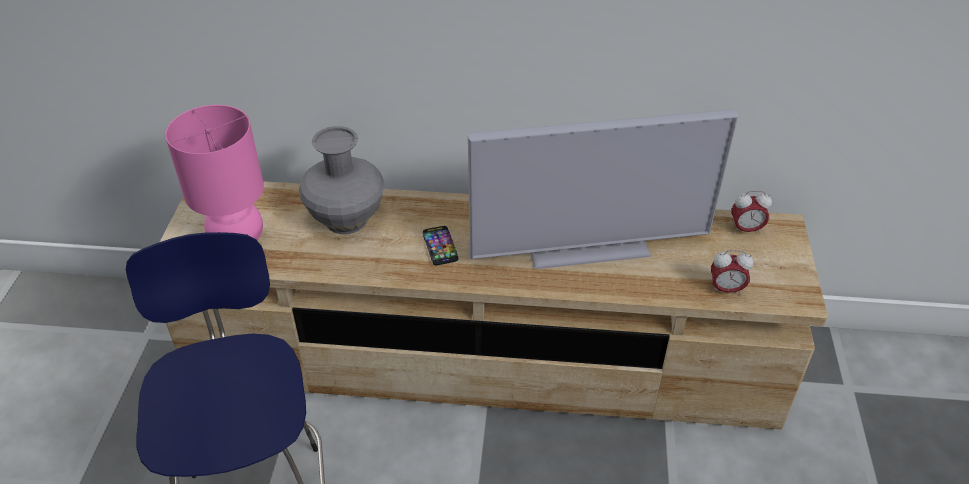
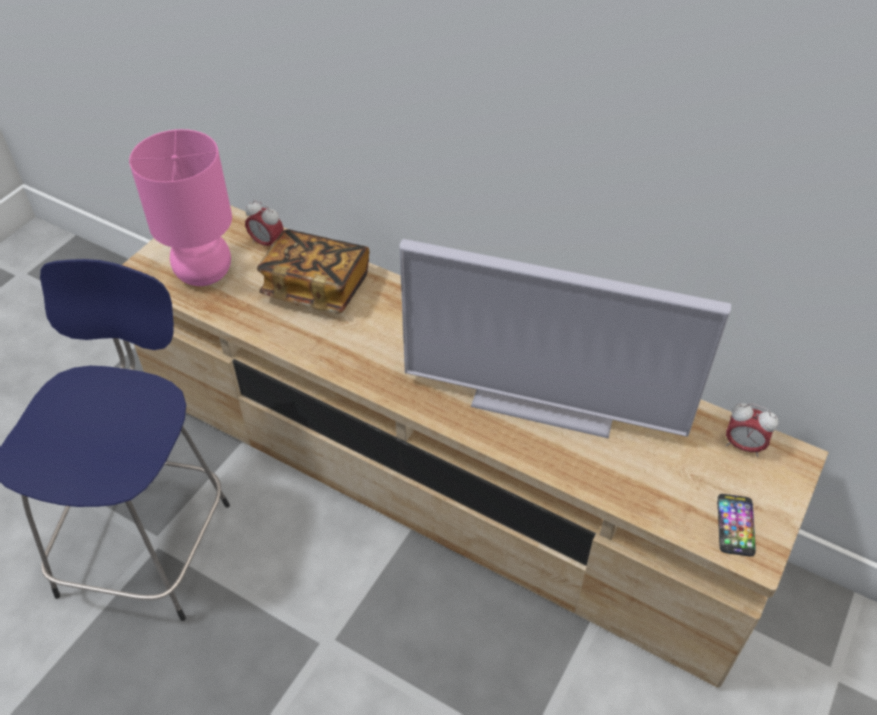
camera: 25 degrees right, 5 degrees up
grey vase [299,126,384,234] -> book [257,229,370,313]
phone [423,226,458,265] -> phone moved to [717,494,756,556]
alarm clock [711,250,753,295] -> alarm clock moved to [245,200,283,247]

